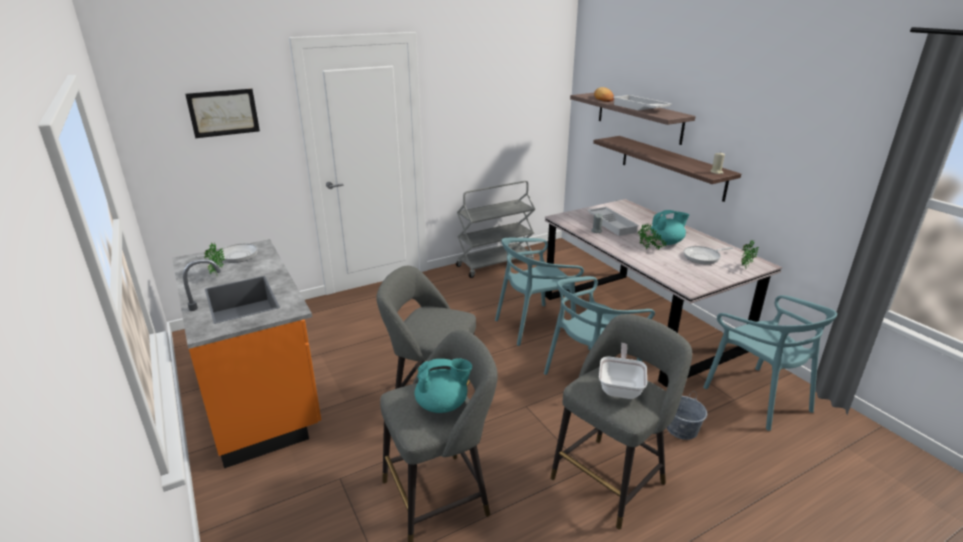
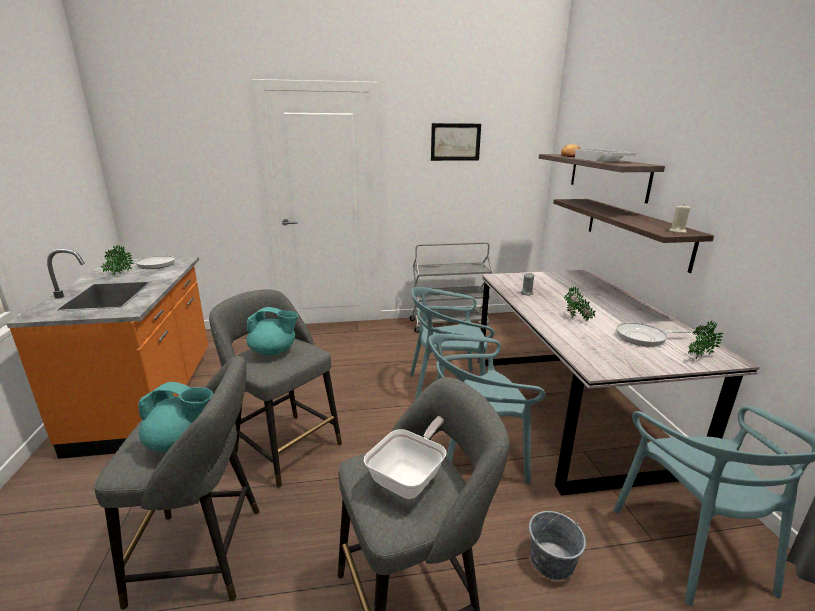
camera: 20 degrees right, 5 degrees down
picture [185,89,260,138] -> picture moved to [431,123,481,161]
white tray [587,207,639,236] -> none
turquoise teapot [651,210,689,245] -> turquoise teapot moved to [246,307,298,355]

